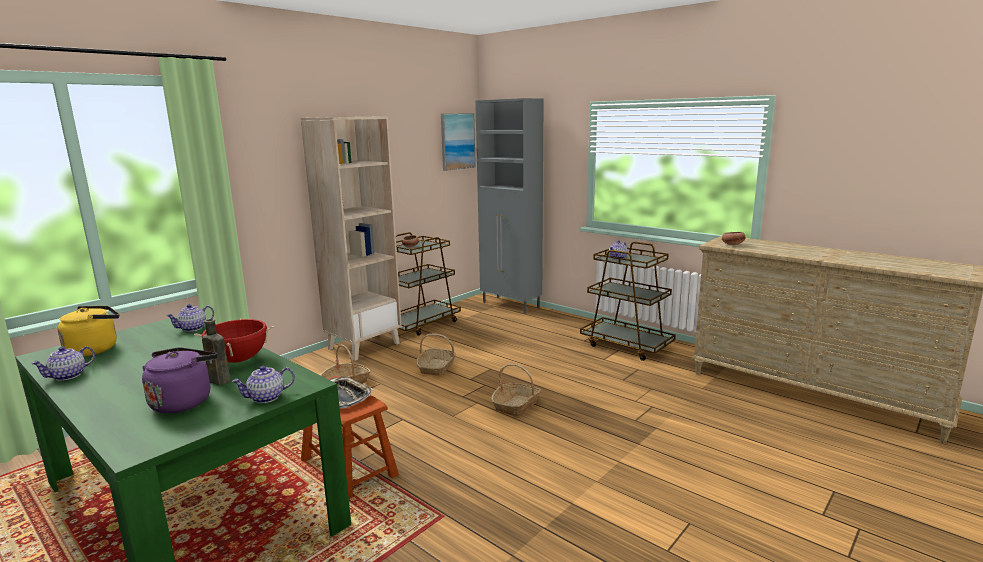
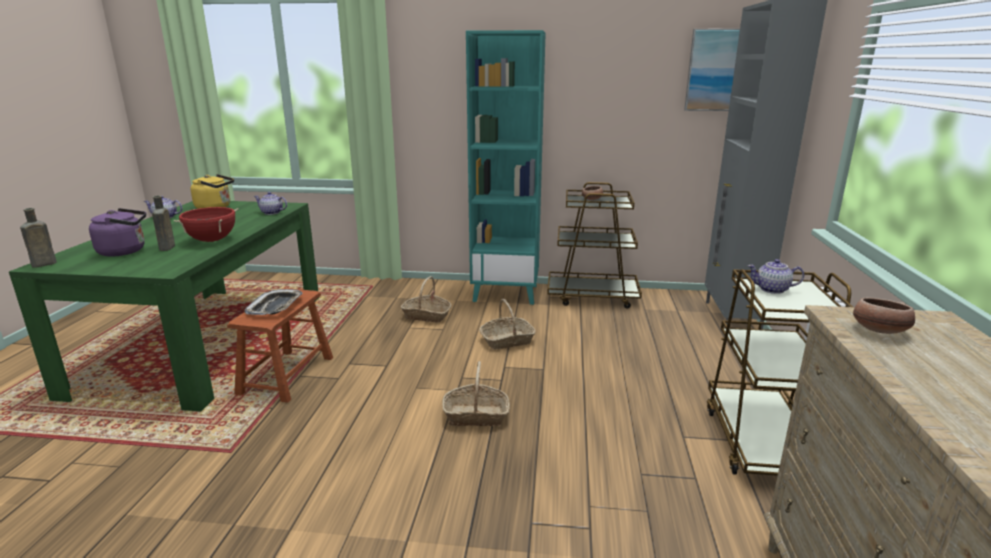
camera: 55 degrees right, 5 degrees up
teapot [232,366,295,403] -> none
beige bookcase [301,116,402,361] -> turquoise bookcase [466,30,546,305]
none -> brown bottle [20,208,57,268]

